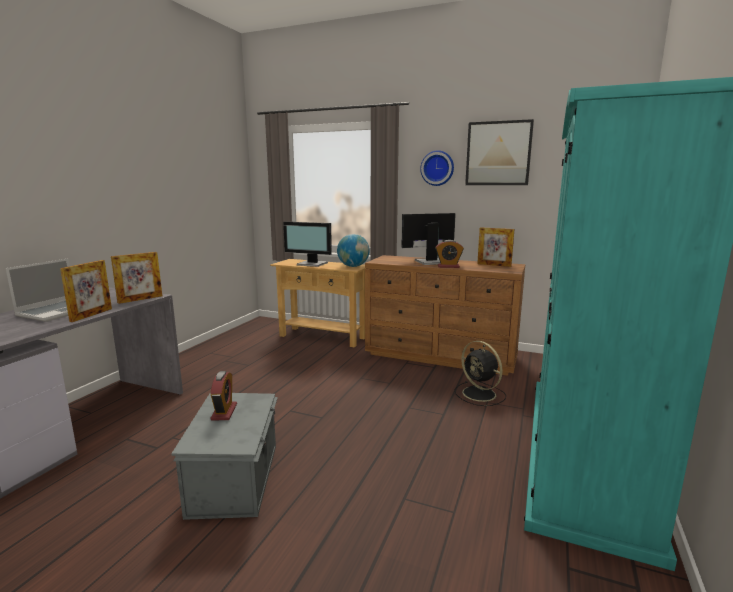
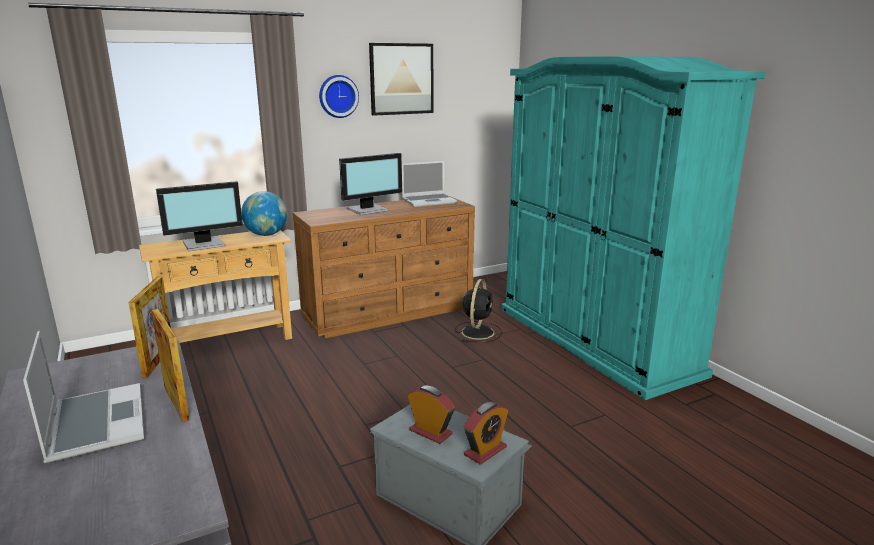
camera: 50 degrees left, 5 degrees up
monitor [401,213,456,265] -> monitor turned 150 degrees counterclockwise [339,153,402,215]
alarm clock [435,240,464,268] -> alarm clock moved to [464,402,508,465]
black fan [455,341,506,406] -> black fan turned 75 degrees counterclockwise [455,279,502,342]
picture frame [477,227,515,267] -> laptop [402,161,457,207]

